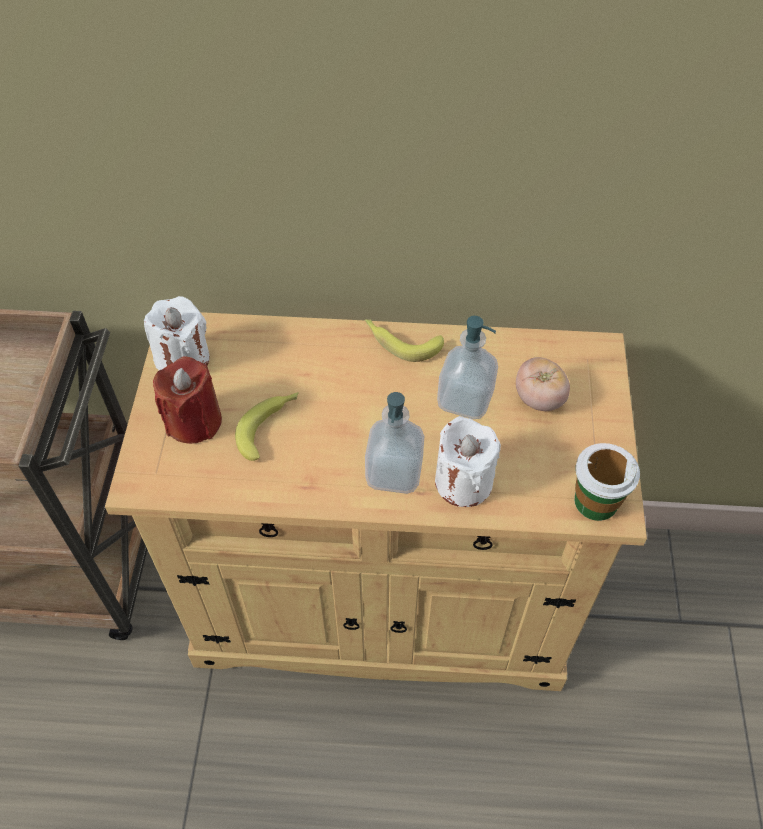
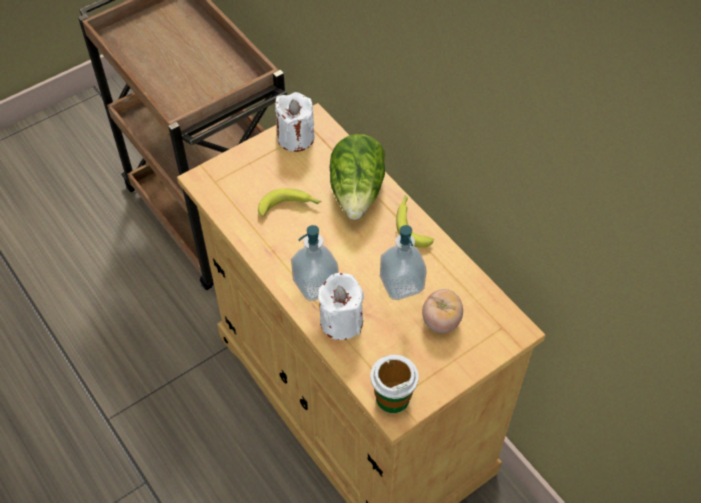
camera: 50 degrees right, 0 degrees up
red candle [153,357,222,444] -> none
none -> lettuce [330,134,385,220]

